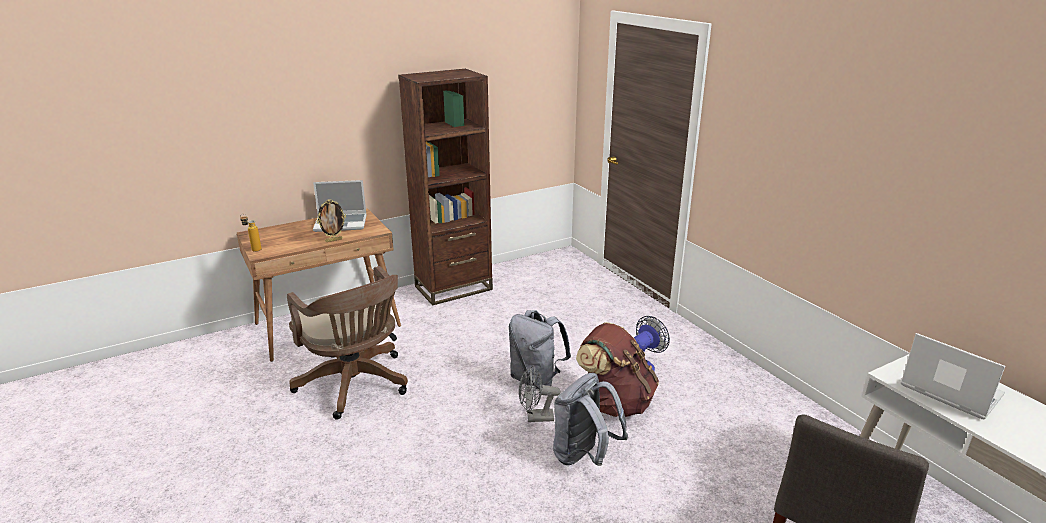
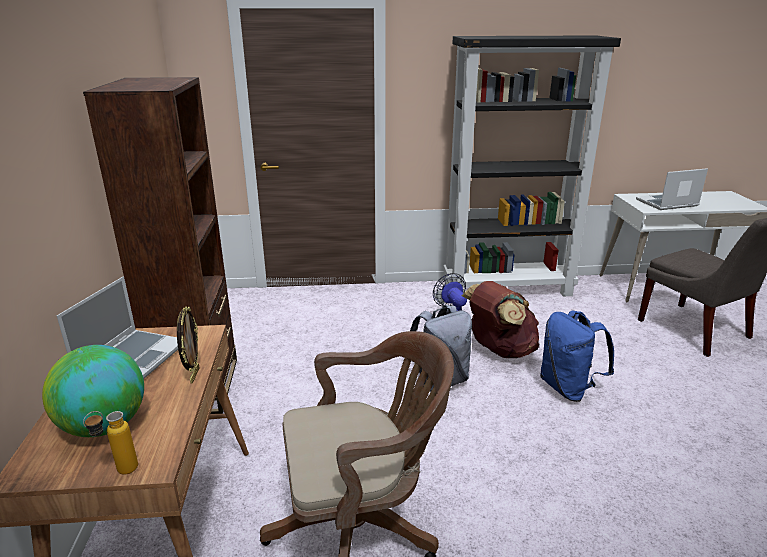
camera: 65 degrees left, 0 degrees up
grey fan [519,366,561,422] -> none
grey backpack [553,373,628,466] -> blue backpack [540,310,614,402]
none -> globe [42,345,144,437]
none -> black bookcase [443,36,621,297]

